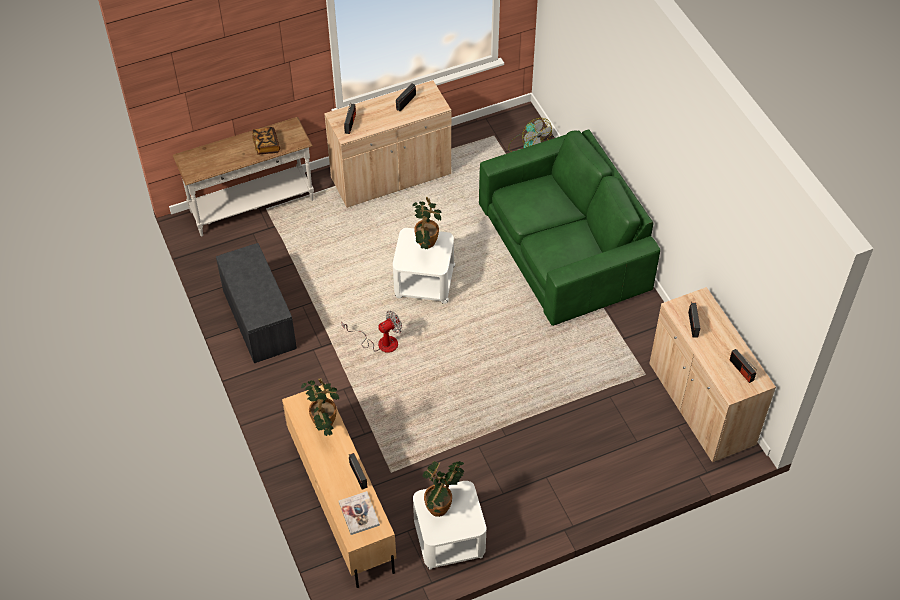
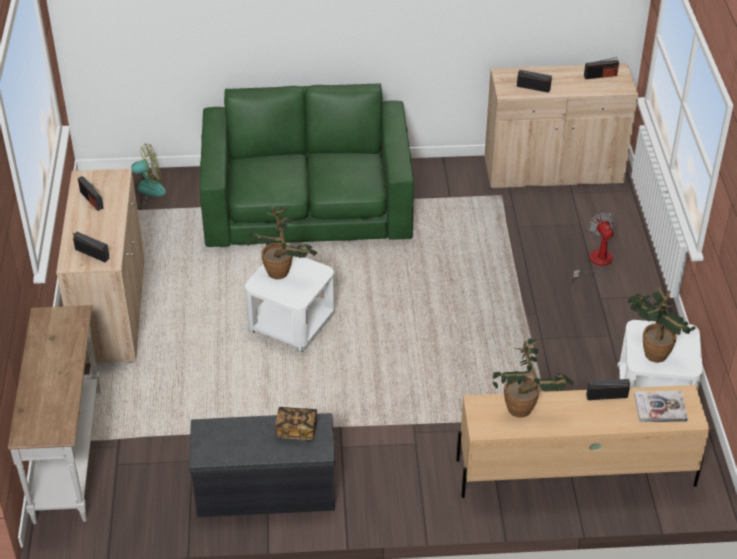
camera: 70 degrees left, 10 degrees down
book [252,127,280,154] -> book moved to [275,407,317,440]
fan [341,311,402,353] -> fan moved to [572,212,616,282]

